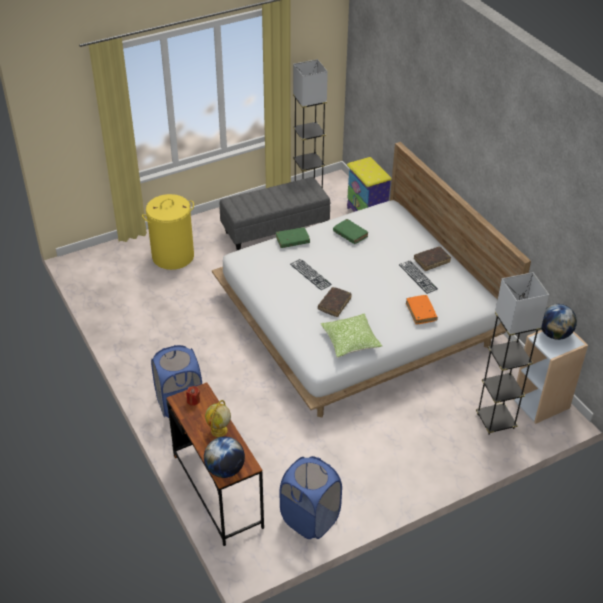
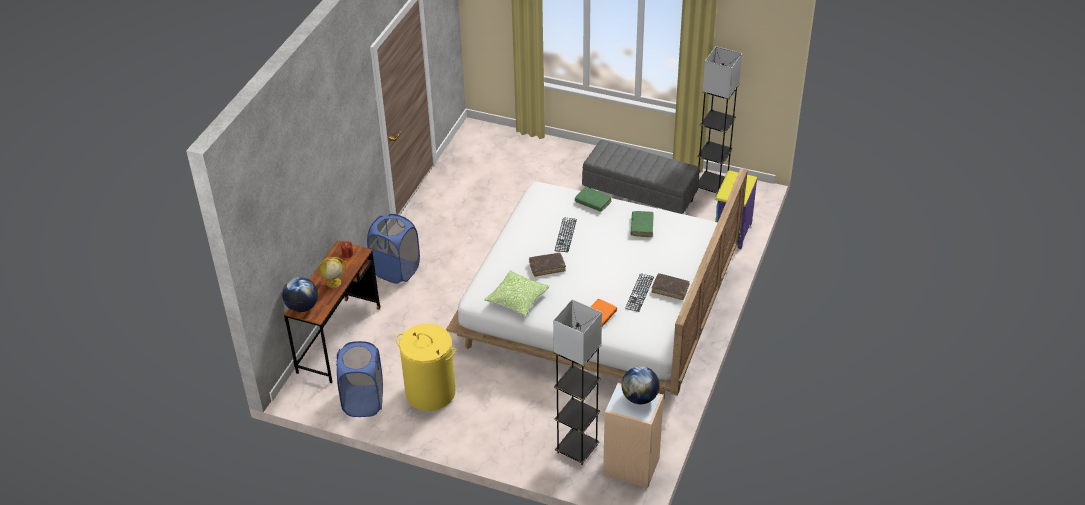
camera: 50 degrees right, 0 degrees up
yellow laundry basket [142,194,194,270] -> yellow laundry basket moved to [396,324,457,411]

